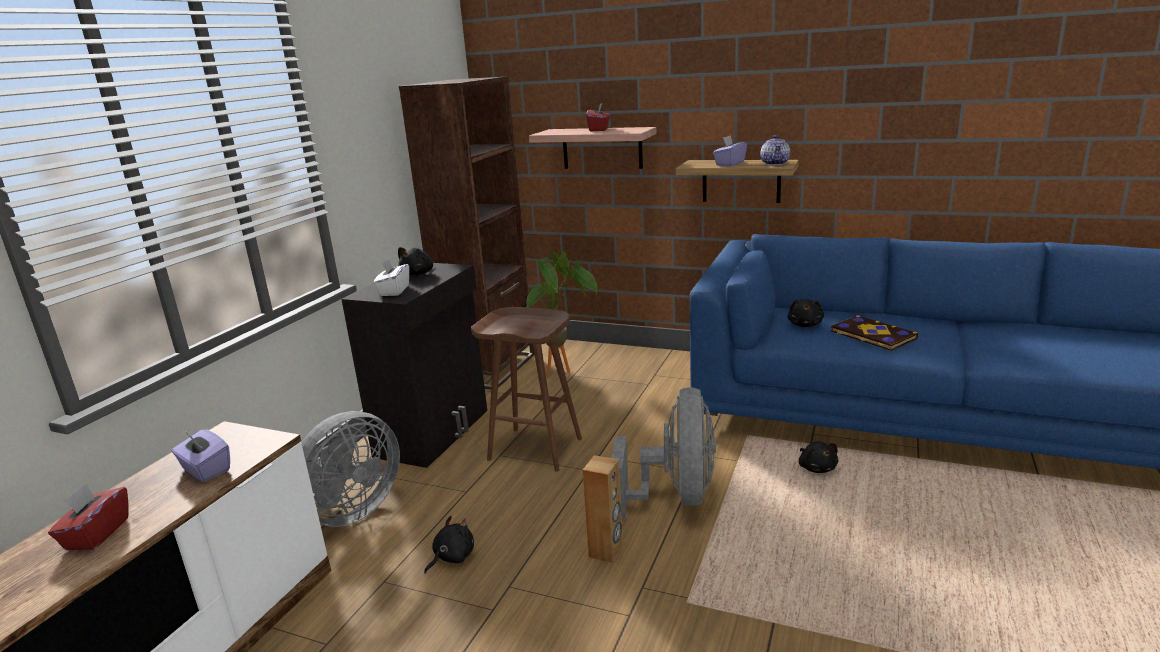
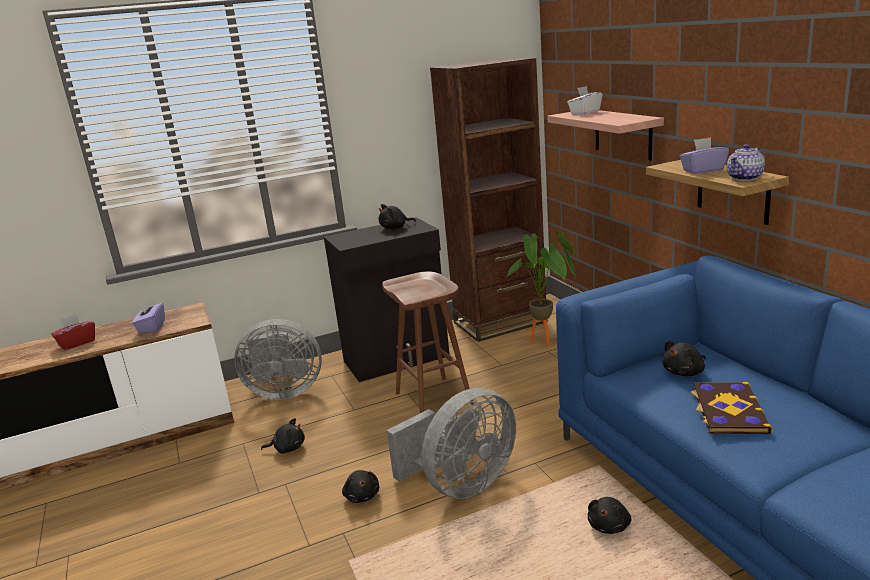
camera: 45 degrees right, 0 degrees up
white tissue box [373,258,409,296] -> white tissue box moved to [567,86,602,115]
brown speaker [583,455,623,563] -> black plush toy [342,470,379,503]
red tissue box [586,103,610,132] -> none

